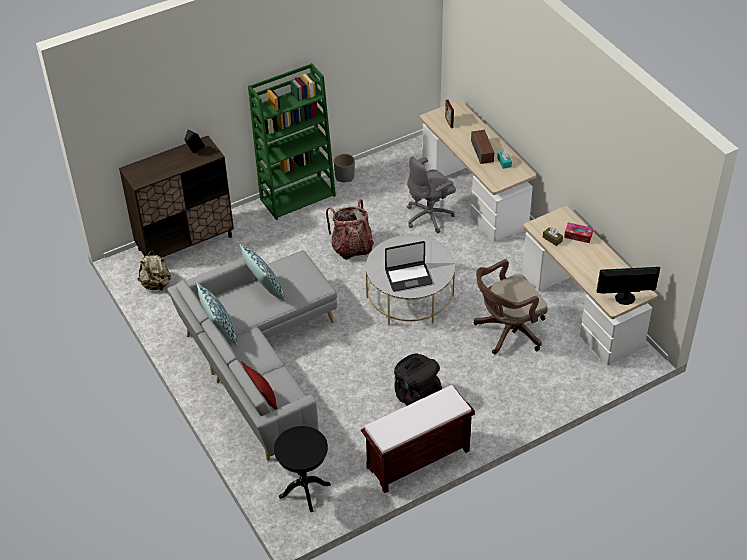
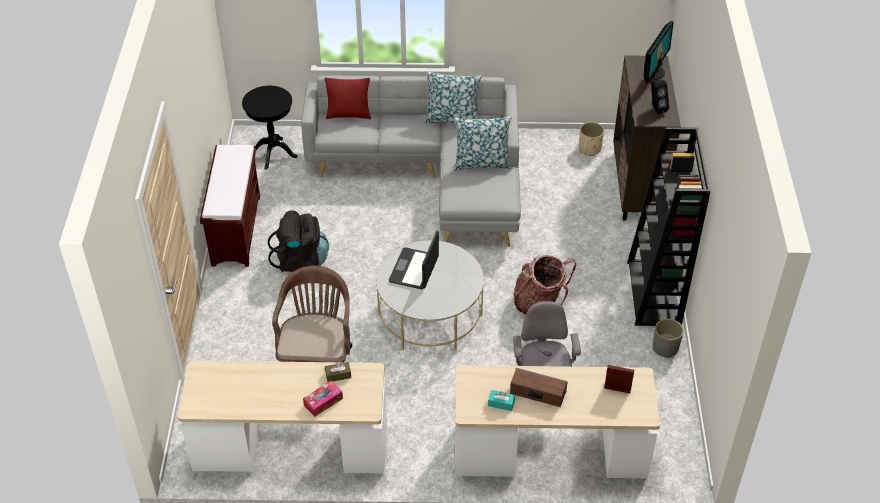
camera: 120 degrees right, 0 degrees up
beige backpack [138,251,171,291] -> beige planter [579,122,604,156]
green bookcase [248,63,336,220] -> black bookcase [627,127,711,326]
monitor [597,267,660,305] -> monitor moved to [644,20,674,83]

